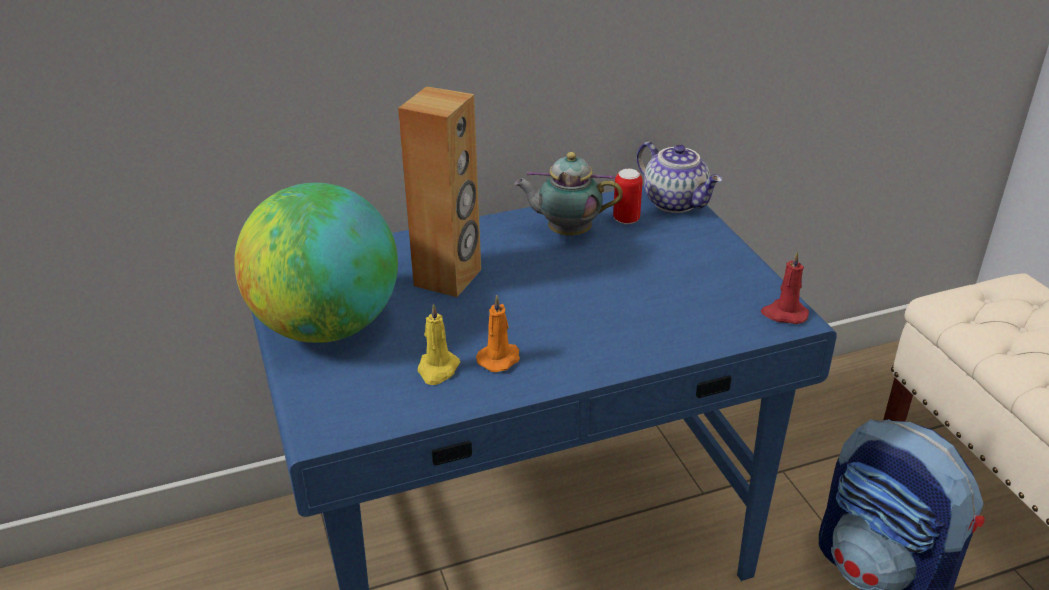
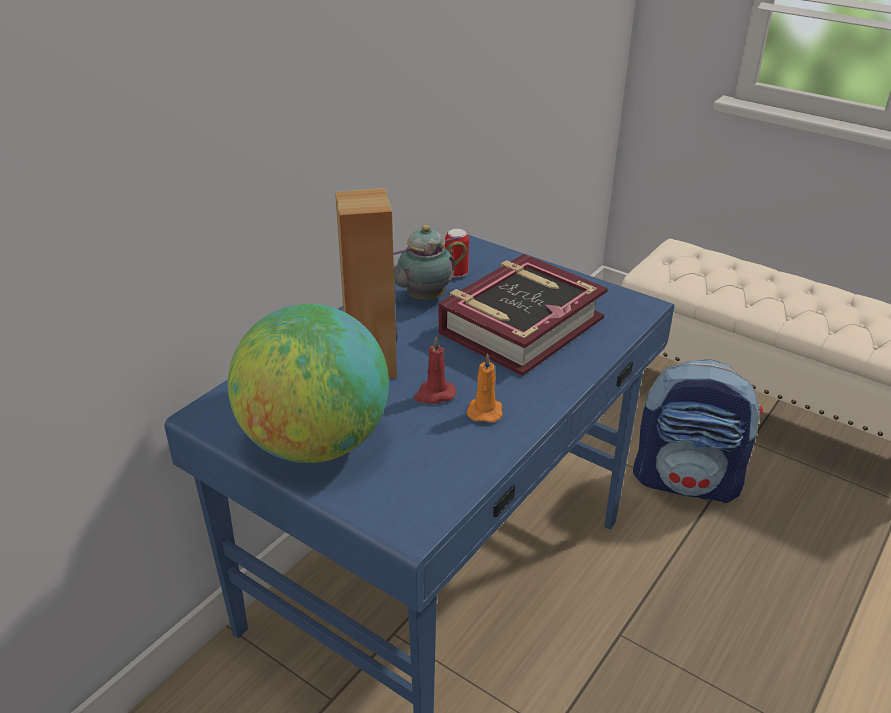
camera: 35 degrees left, 0 degrees up
yellow candle [418,303,460,385] -> none
teapot [637,142,722,213] -> none
red candle [761,251,809,324] -> red candle moved to [414,337,456,404]
none -> book [438,254,608,376]

